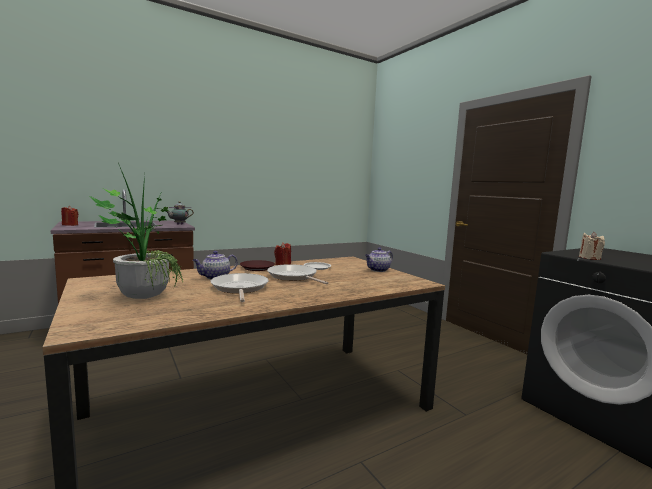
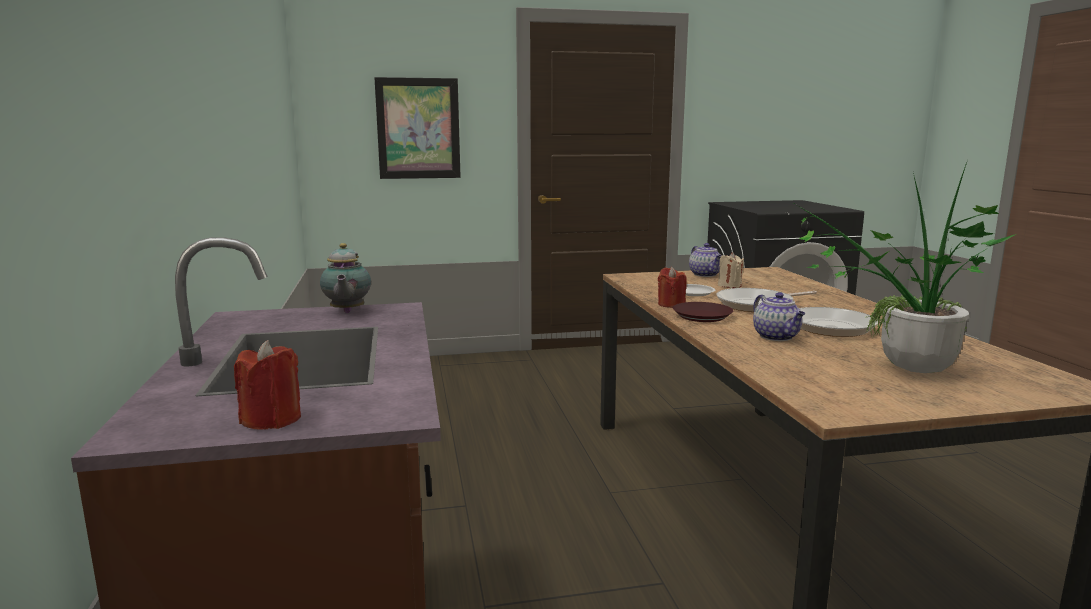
camera: 70 degrees left, 5 degrees up
beige candle [579,232,605,260] -> beige candle moved to [718,252,744,288]
none -> picture [374,77,461,179]

